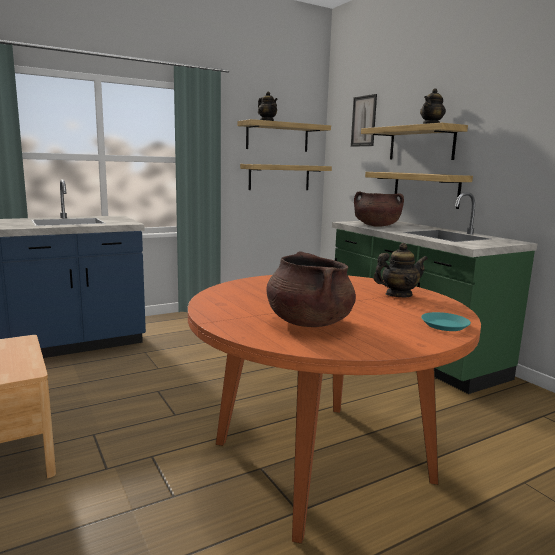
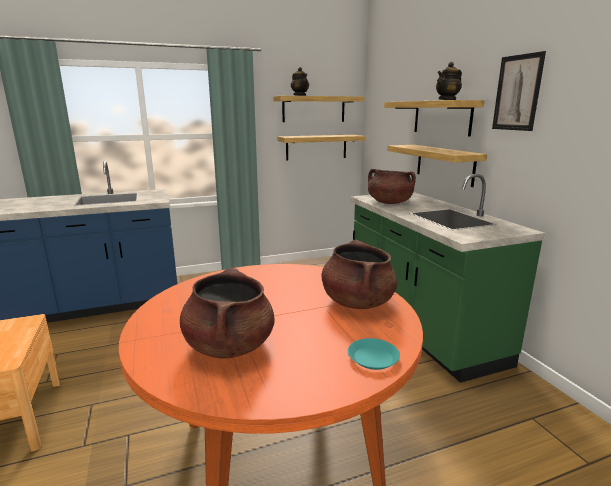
camera: 10 degrees right, 5 degrees up
picture [351,94,377,147] -> picture moved to [492,51,546,131]
teapot [374,243,428,297] -> brown cooking pot [321,239,397,309]

